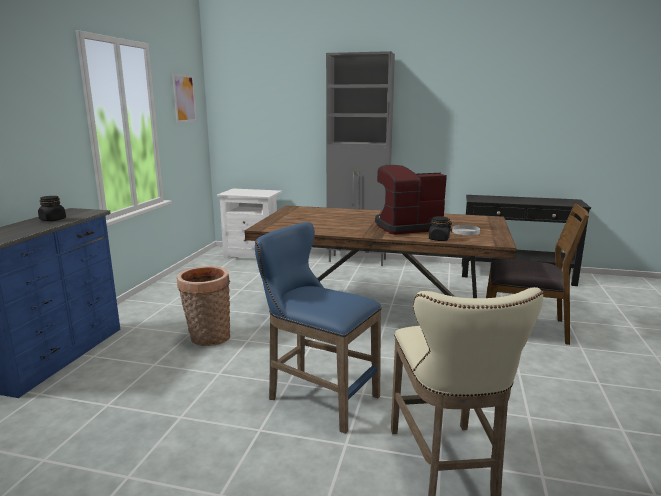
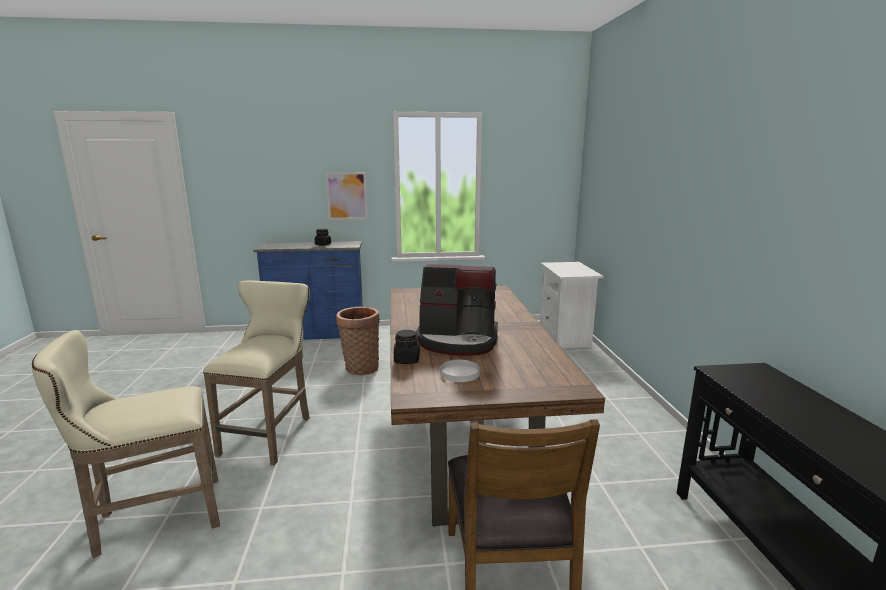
camera: 70 degrees right, 0 degrees up
picture [172,74,197,123] -> picture moved to [326,172,368,220]
blue stool [255,222,382,434] -> beige stool [203,280,310,465]
grey cabinet [326,51,395,266] -> none
coffee machine [375,165,447,235] -> coffee machine turned 135 degrees clockwise [416,264,498,356]

